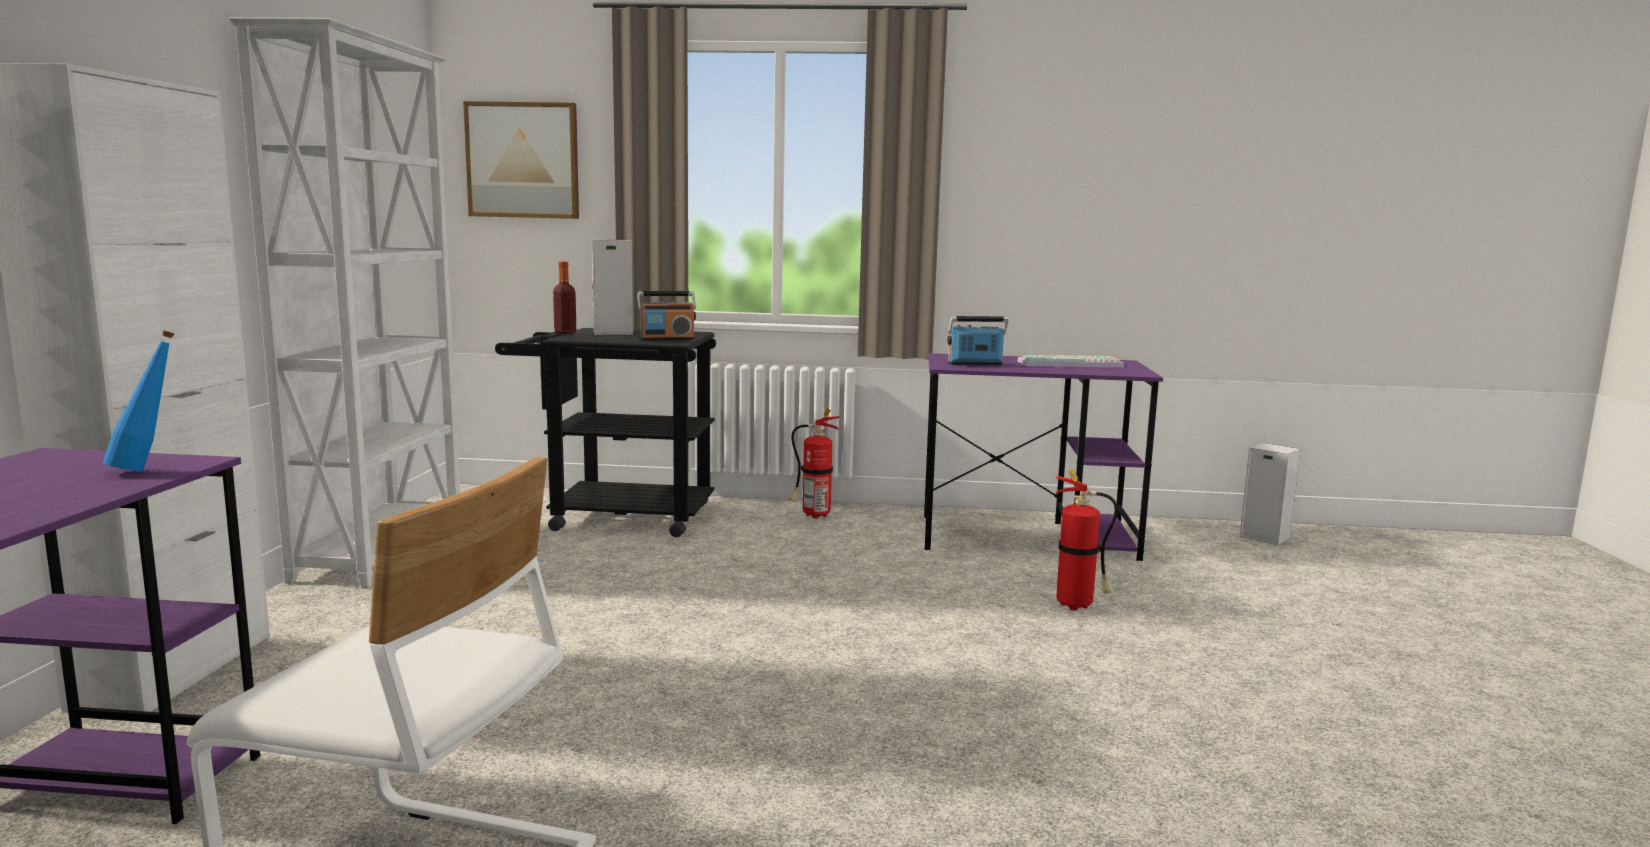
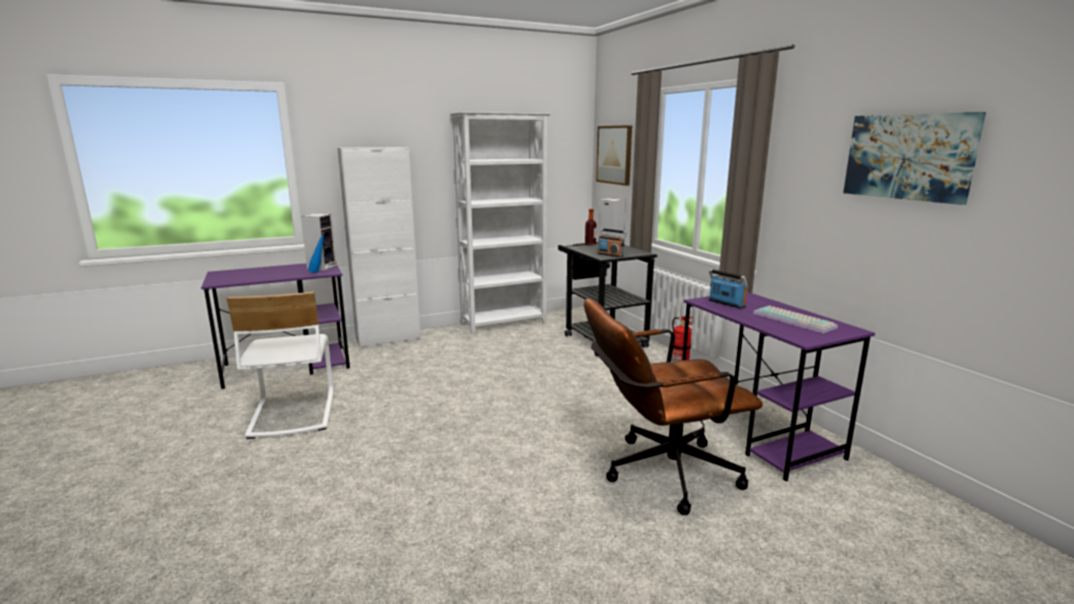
camera: 60 degrees right, 5 degrees up
fire extinguisher [1055,469,1118,611] -> brown office chair [584,299,763,515]
speaker [1239,443,1300,545] -> speaker moved to [301,213,337,270]
none -> picture [843,112,986,205]

